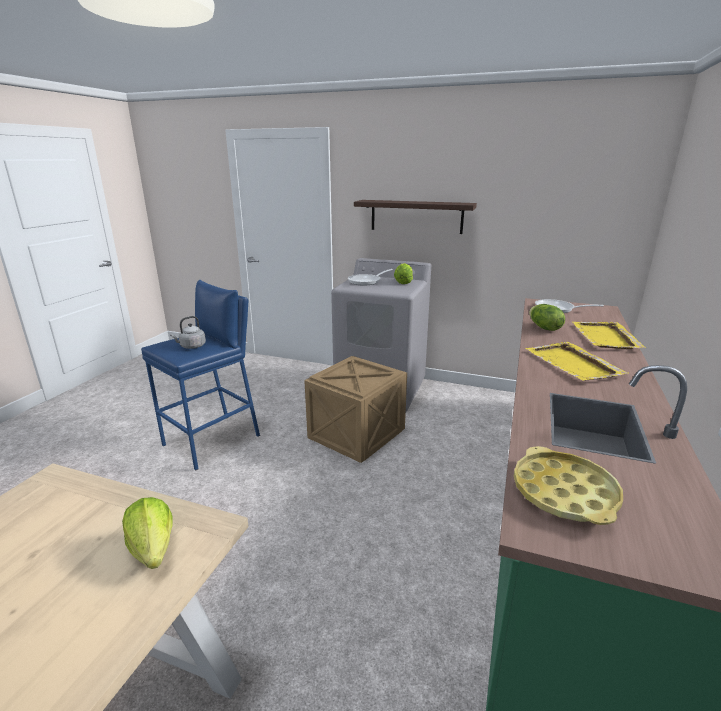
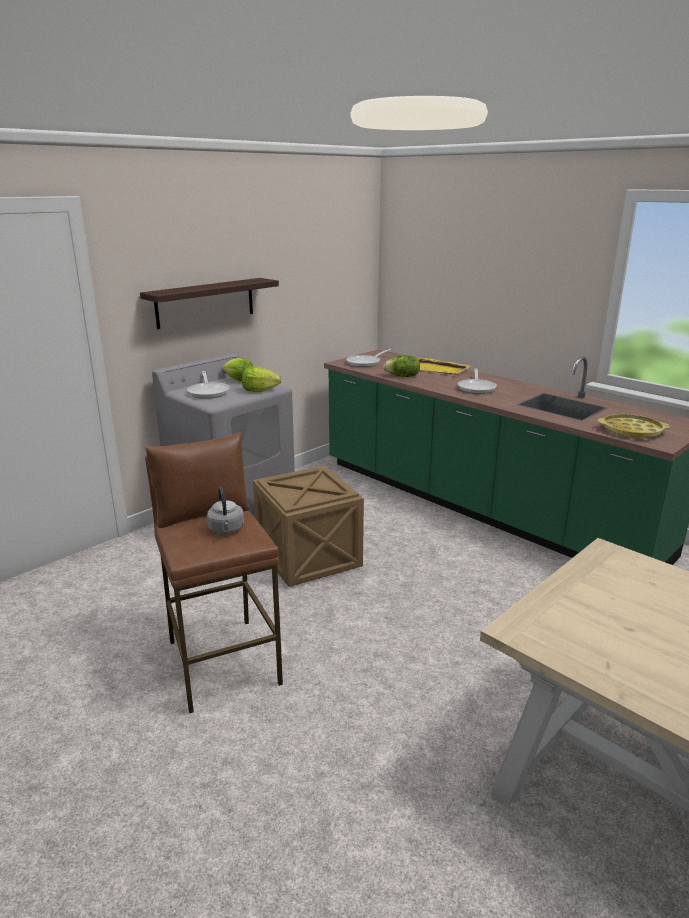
camera: 65 degrees left, 0 degrees up
lettuce [122,497,173,569] -> lettuce moved to [242,366,281,392]
blue stool [141,280,260,470] -> brown stool [145,432,283,713]
yellow tray [526,342,628,380] -> frying pan [458,368,497,394]

